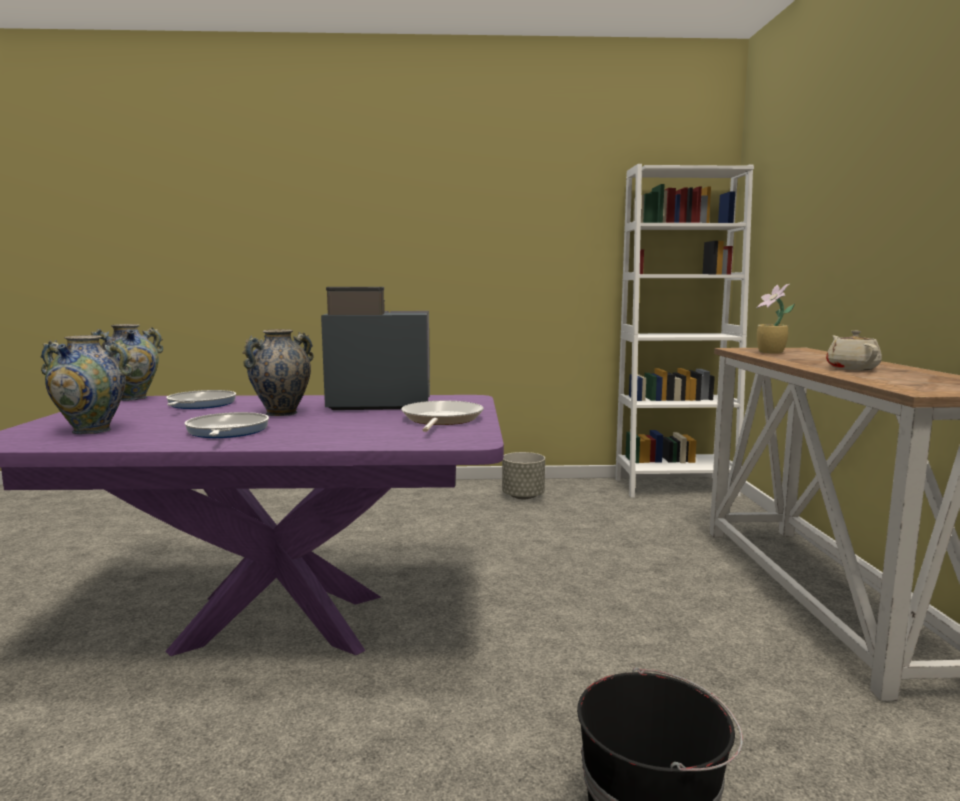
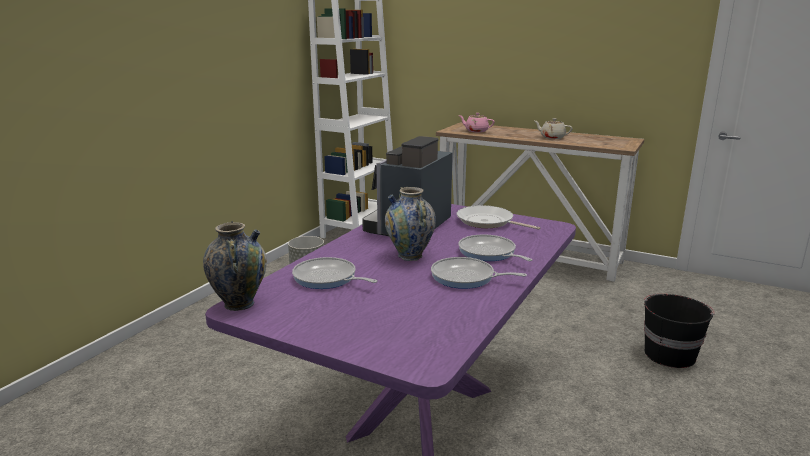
camera: 60 degrees left, 10 degrees up
vase [40,335,133,434] -> none
potted plant [757,284,795,354] -> pink teapot [458,113,495,132]
none -> frying pan [458,235,532,261]

